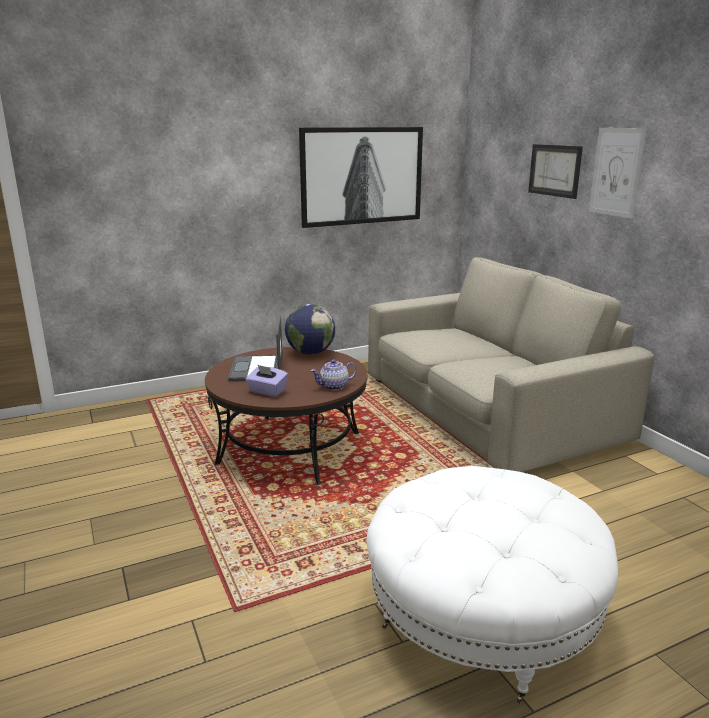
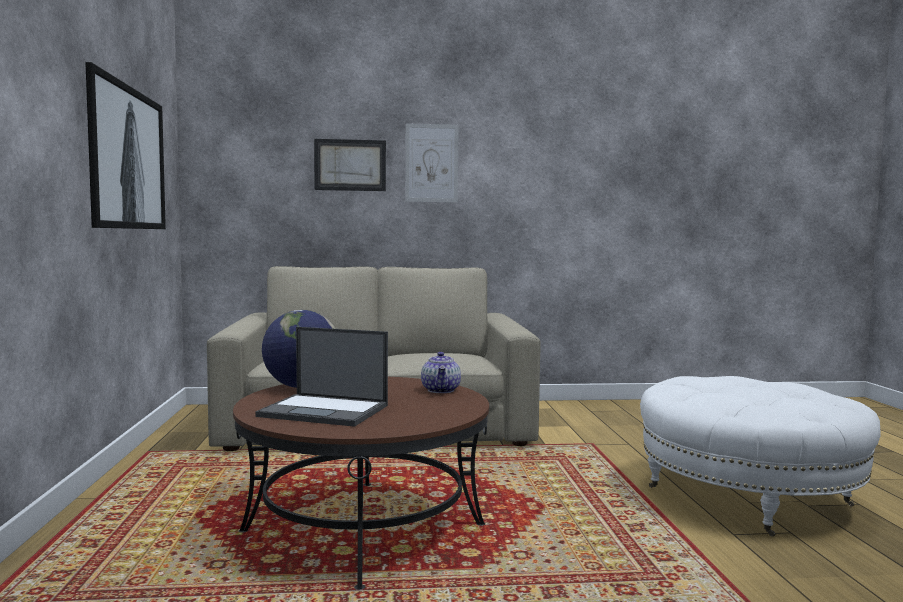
camera: 70 degrees left, 15 degrees down
purple tissue box [246,365,288,397] -> none

